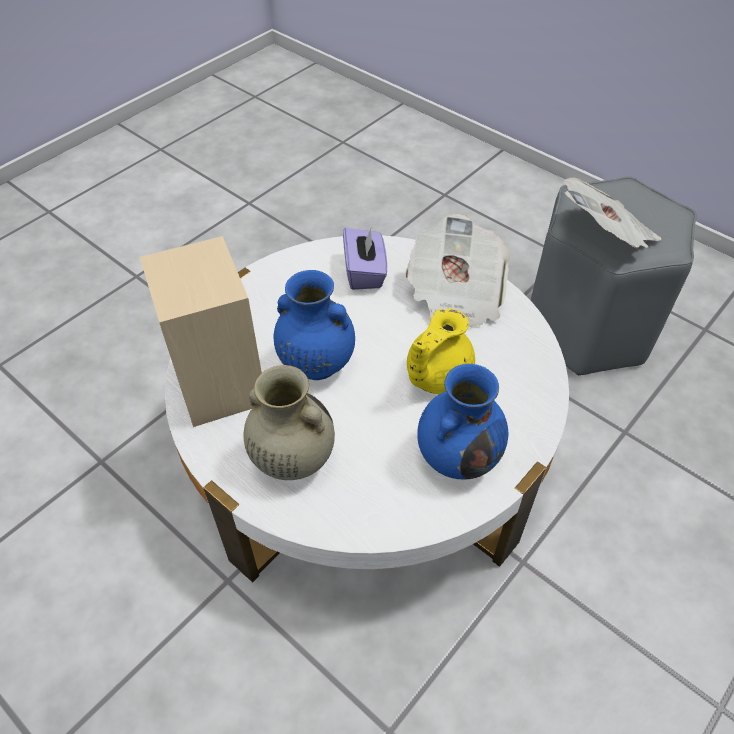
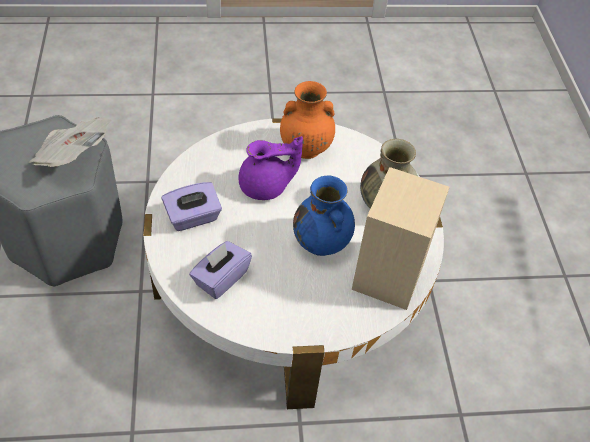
camera: 140 degrees left, 0 degrees up
newspaper [405,214,511,327] -> purple tissue box [162,182,222,231]
yellow teapot [407,308,475,394] -> purple teapot [239,136,303,200]
blue vase [417,364,508,480] -> orange vase [280,81,335,159]

